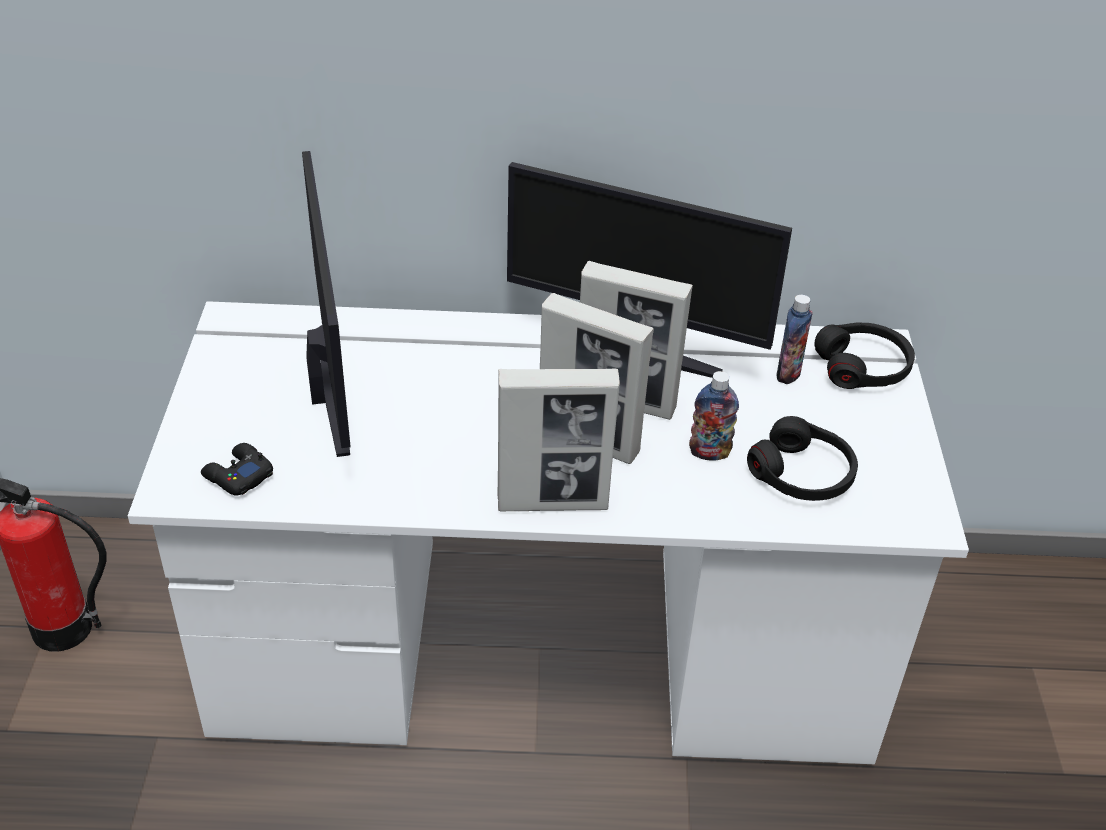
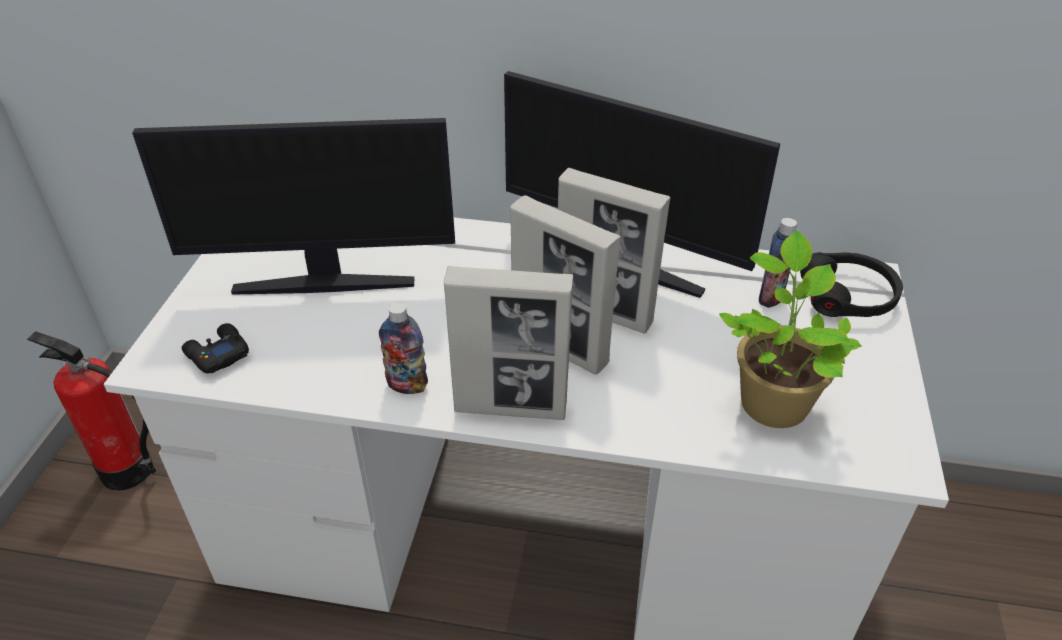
camera: 10 degrees right, 0 degrees up
monitor [302,151,351,457] -> monitor turned 90 degrees clockwise [132,118,455,295]
bottle [689,371,739,461] -> bottle moved to [379,302,428,394]
black headphones [747,416,858,501] -> potted plant [719,230,862,428]

